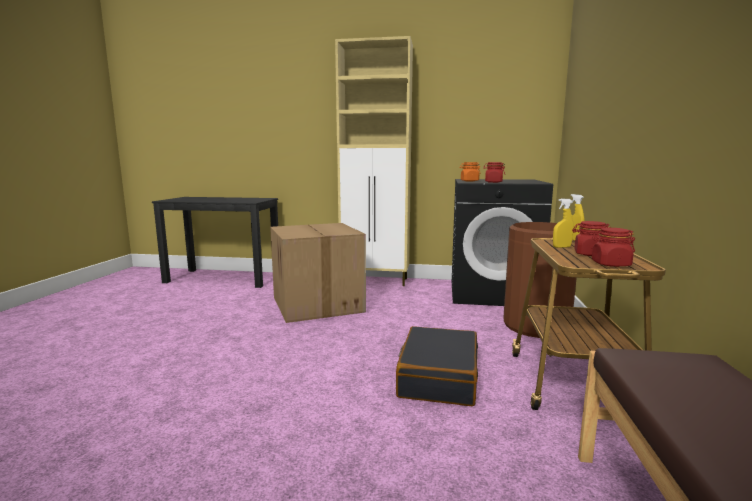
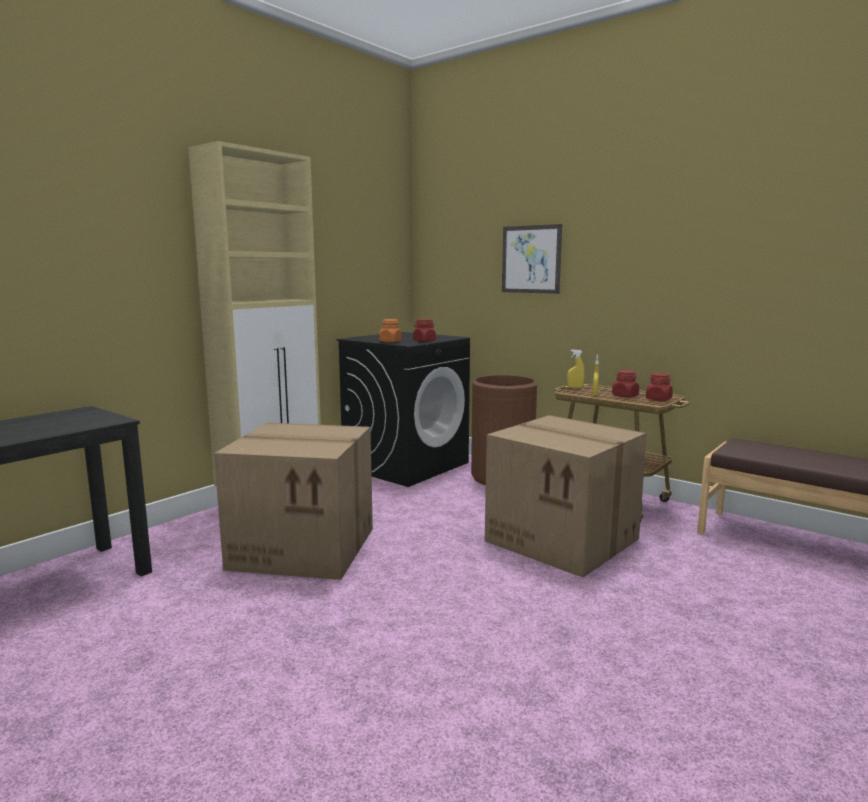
camera: 60 degrees left, 0 degrees up
black suitcase [396,326,478,406] -> cardboard box [485,415,647,578]
none -> picture [502,224,562,294]

